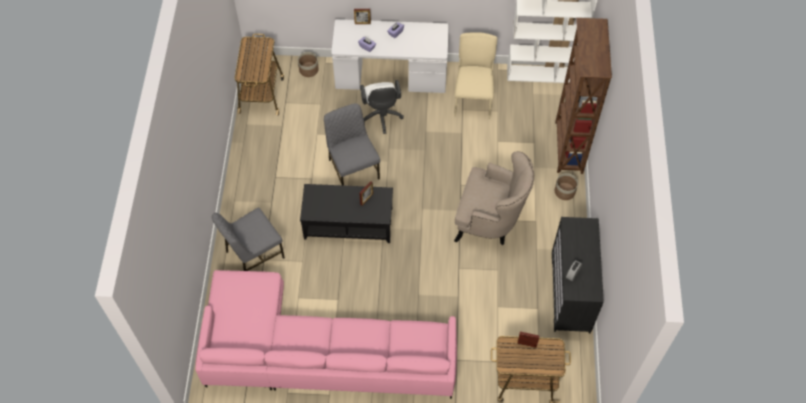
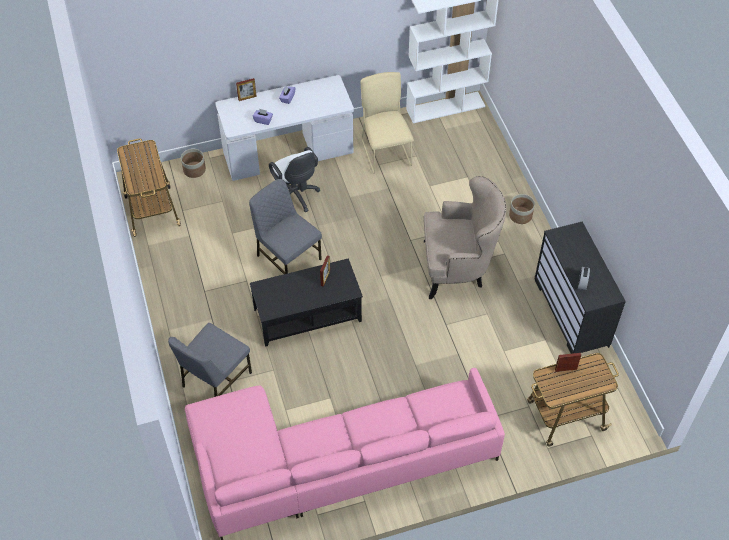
camera: 20 degrees left, 5 degrees down
brown bookcase [555,18,612,174] -> none

